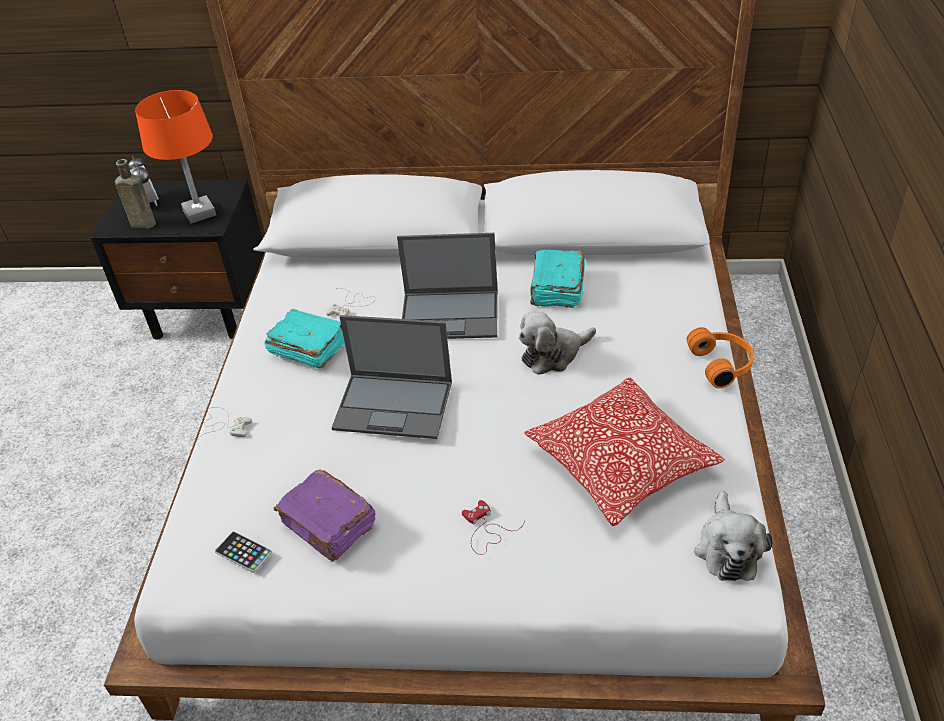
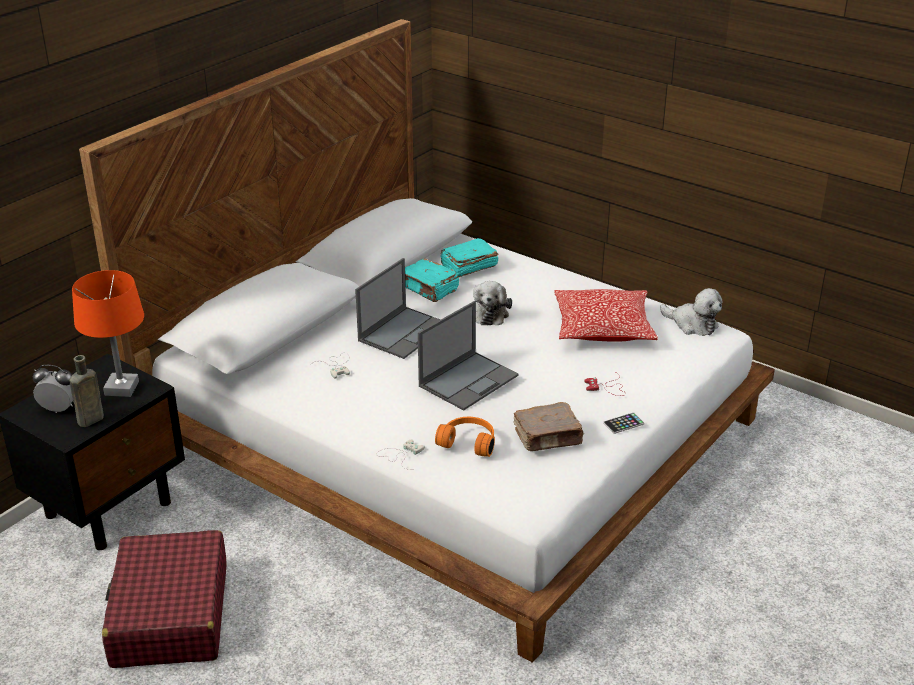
camera: 60 degrees left, 10 degrees down
phone [215,531,272,573] -> phone moved to [603,412,645,434]
turquoise book [264,309,345,369] -> turquoise book moved to [440,238,499,277]
purple book [273,470,376,562] -> brown book [513,402,584,451]
orange headphones [687,327,754,388] -> orange headphones moved to [435,417,495,457]
none -> red suitcase [102,530,226,668]

